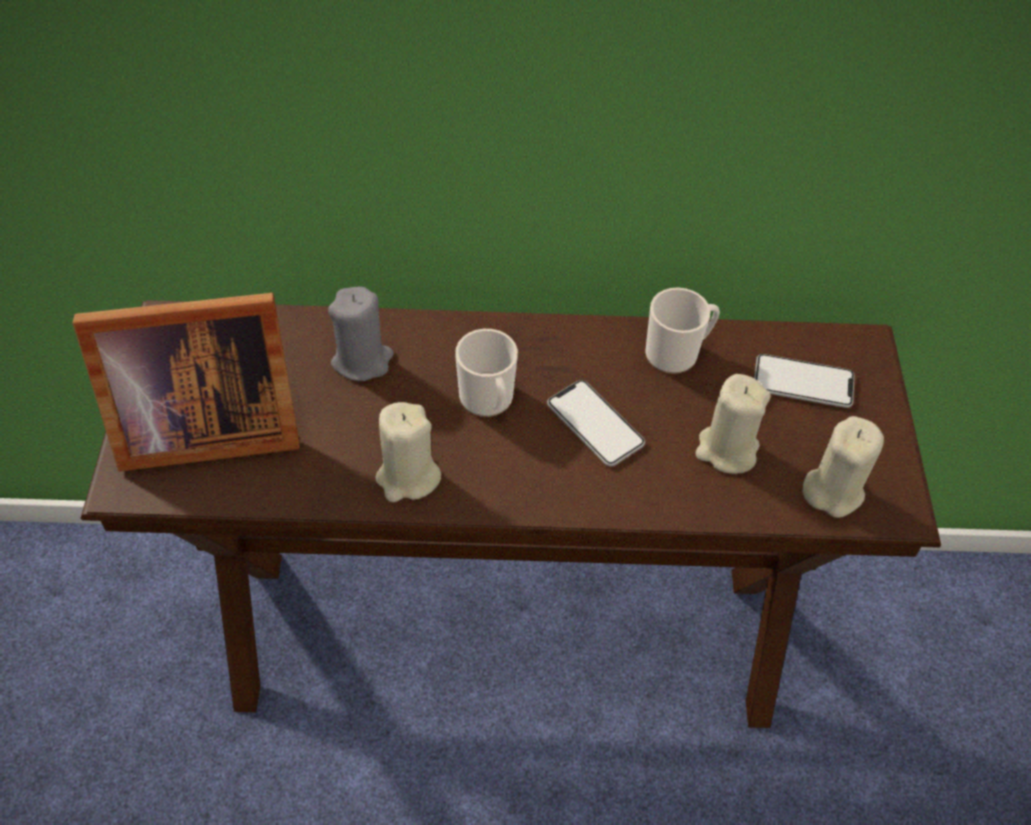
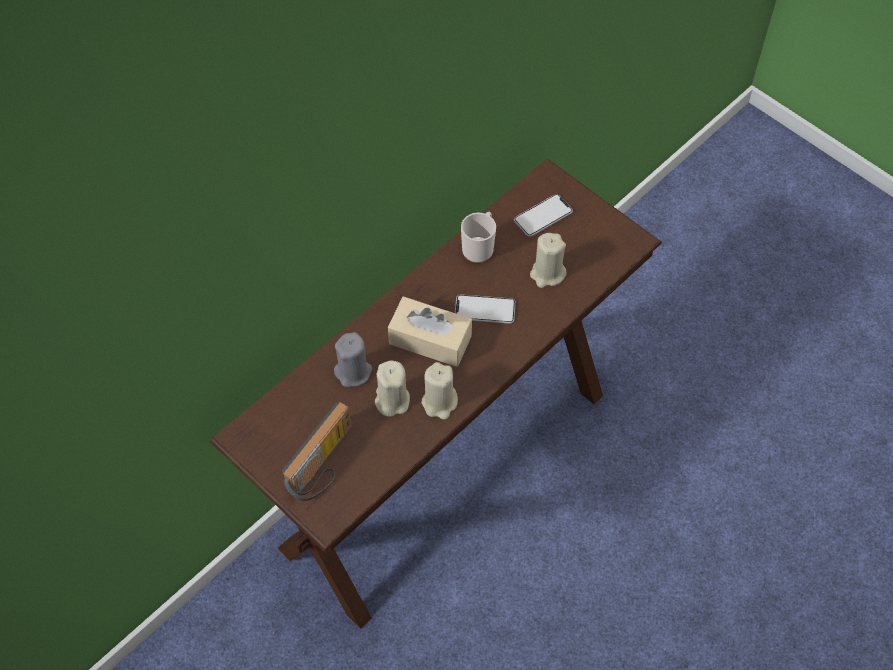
camera: 45 degrees left, 5 degrees up
picture frame [73,293,300,472] -> radio [282,401,351,501]
mug [455,329,518,417] -> beige tissue box [388,296,472,367]
beige candle [803,416,884,518] -> beige candle moved to [375,361,410,417]

